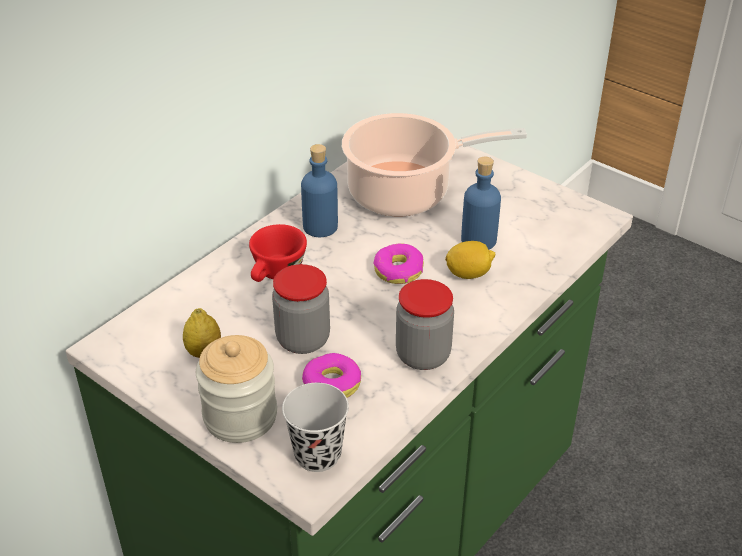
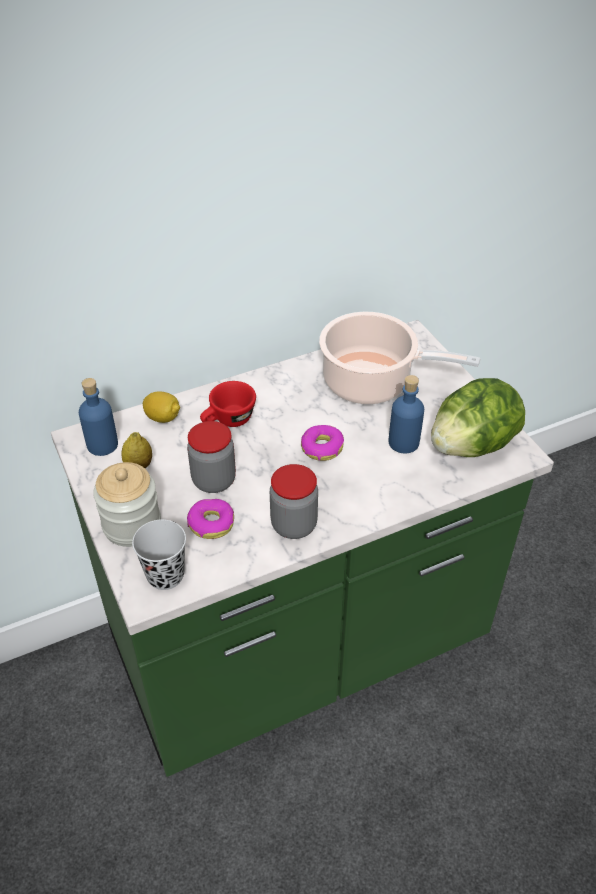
camera: 25 degrees right, 5 degrees up
blue bottle [301,144,338,237] -> blue bottle moved to [79,378,118,456]
lemon [445,241,495,279] -> lemon moved to [143,391,180,423]
none -> lettuce [431,378,525,457]

